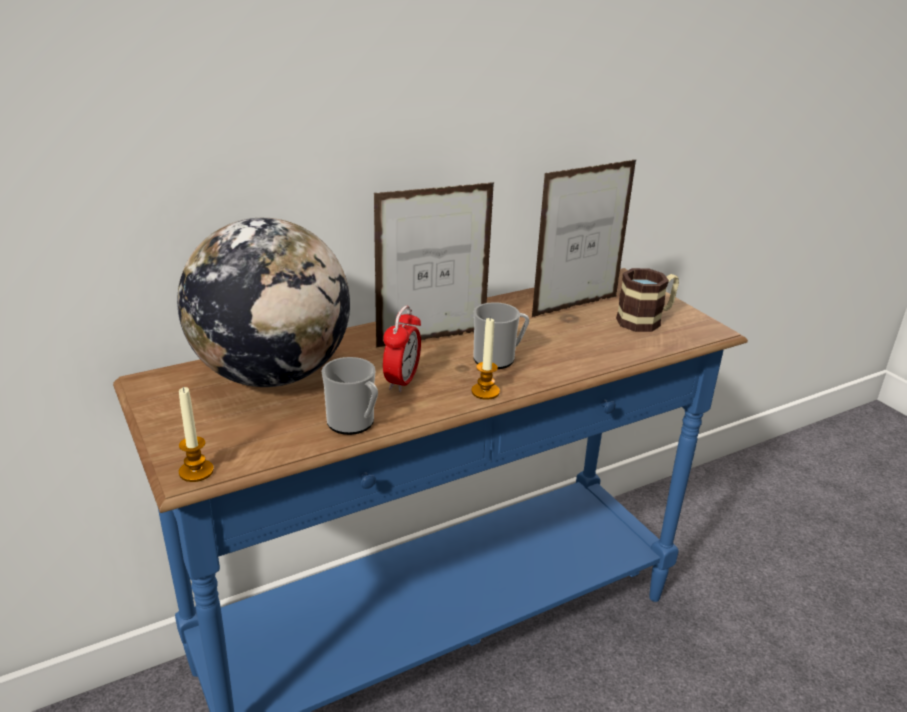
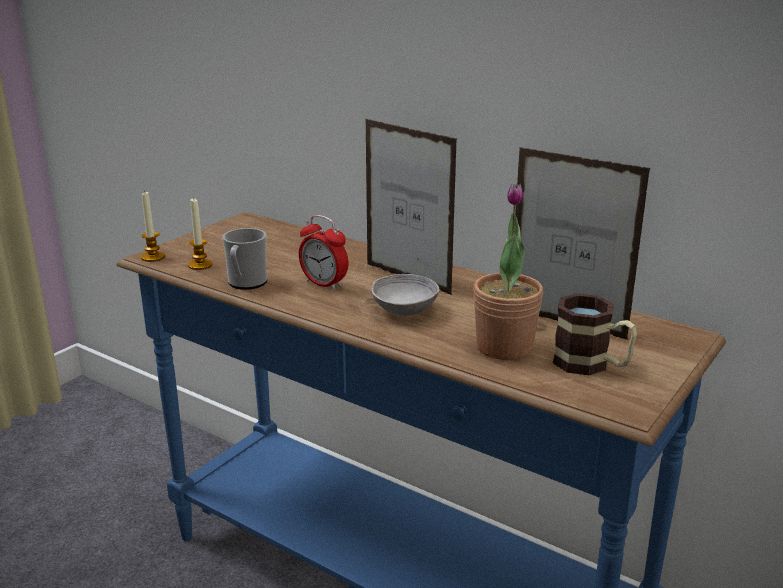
camera: 65 degrees right, 5 degrees down
globe [177,218,350,387] -> none
alarm clock [383,306,421,392] -> alarm clock turned 45 degrees clockwise [299,215,348,290]
candle [471,317,500,400] -> candle moved to [188,197,212,270]
mug [473,302,529,369] -> grey bowl [371,274,440,316]
none -> potted plant [473,184,543,360]

